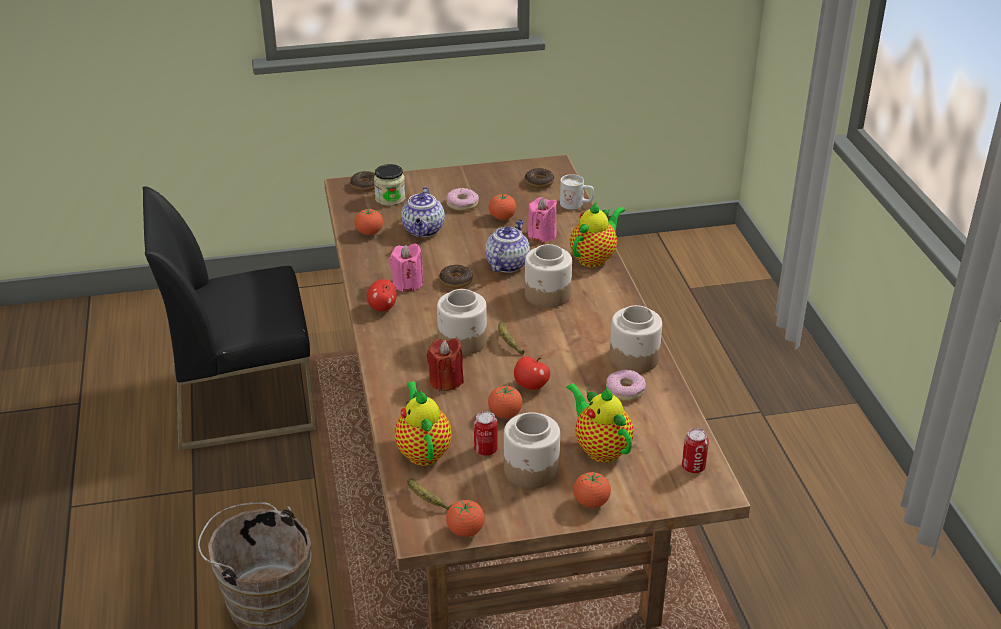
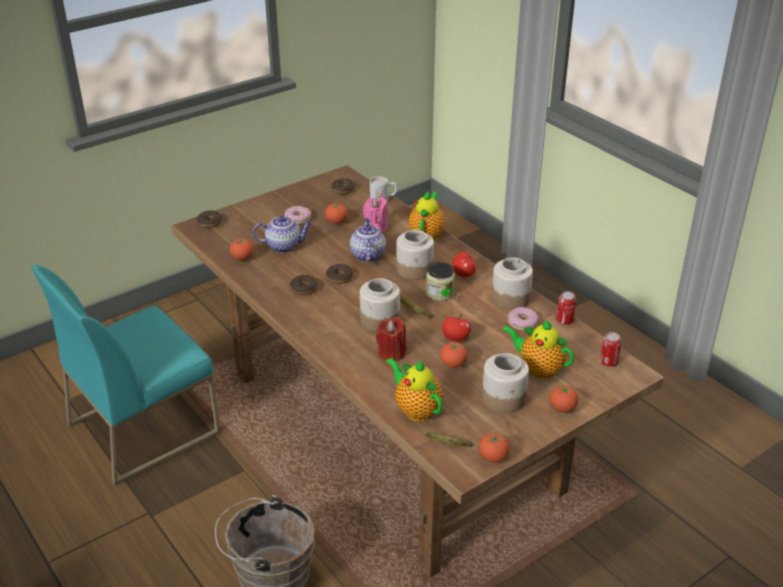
camera: 25 degrees left, 0 degrees up
black chair [143,187,316,451] -> turquoise chair [31,265,220,486]
apple [367,279,397,311] -> apple moved to [452,252,476,277]
jar [374,164,405,206] -> jar moved to [426,262,455,301]
pink candle [389,243,424,292] -> donut [290,275,318,295]
teapot [401,187,445,237] -> teapot turned 75 degrees counterclockwise [253,216,312,253]
can [474,411,498,456] -> can moved to [556,292,576,325]

